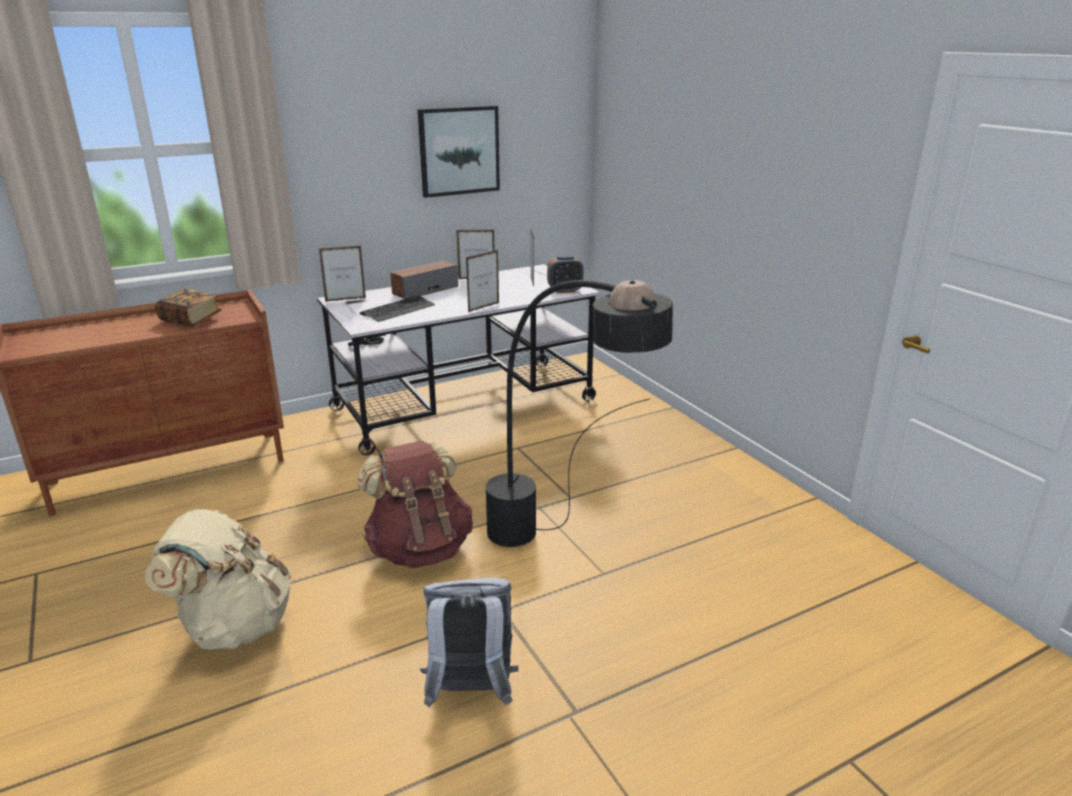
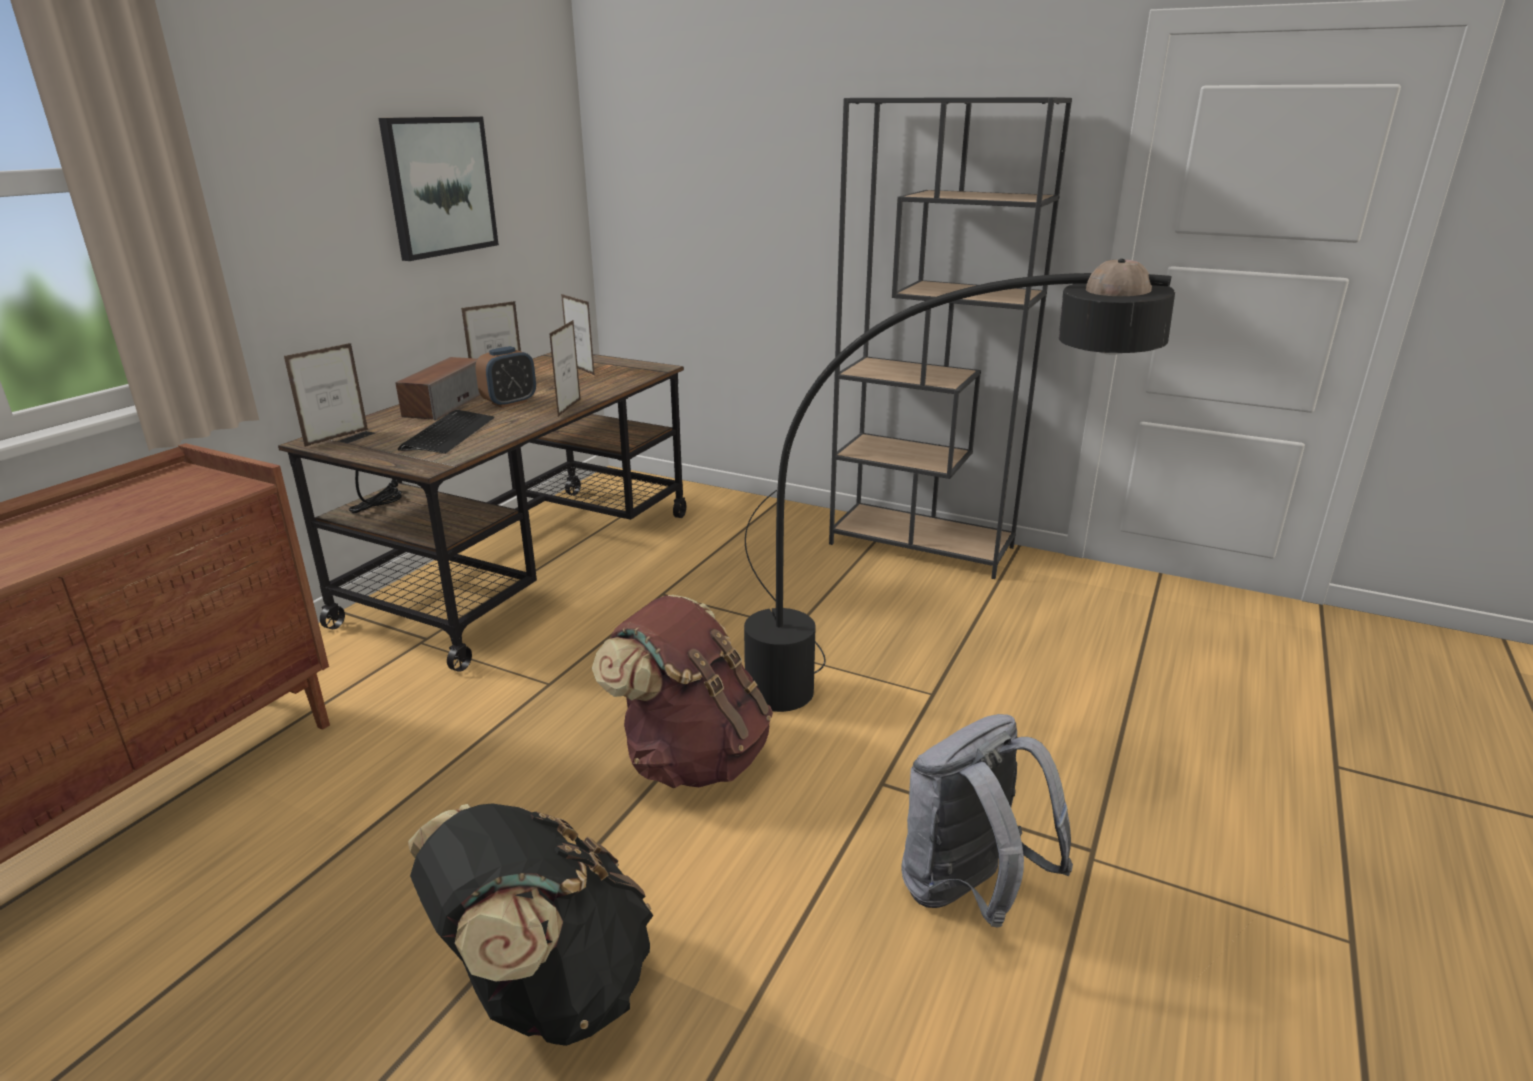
camera: 35 degrees left, 0 degrees up
beige backpack [145,509,291,650] -> black backpack [408,804,653,1046]
book [155,289,222,327] -> none
white desk [317,264,600,456] -> brown desk [278,352,686,672]
alarm clock [547,255,584,293] -> alarm clock moved to [475,346,536,408]
none -> bookcase [829,97,1072,579]

